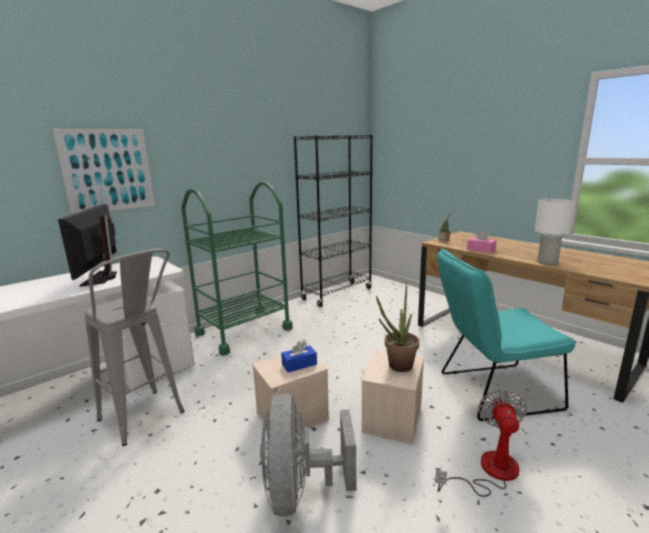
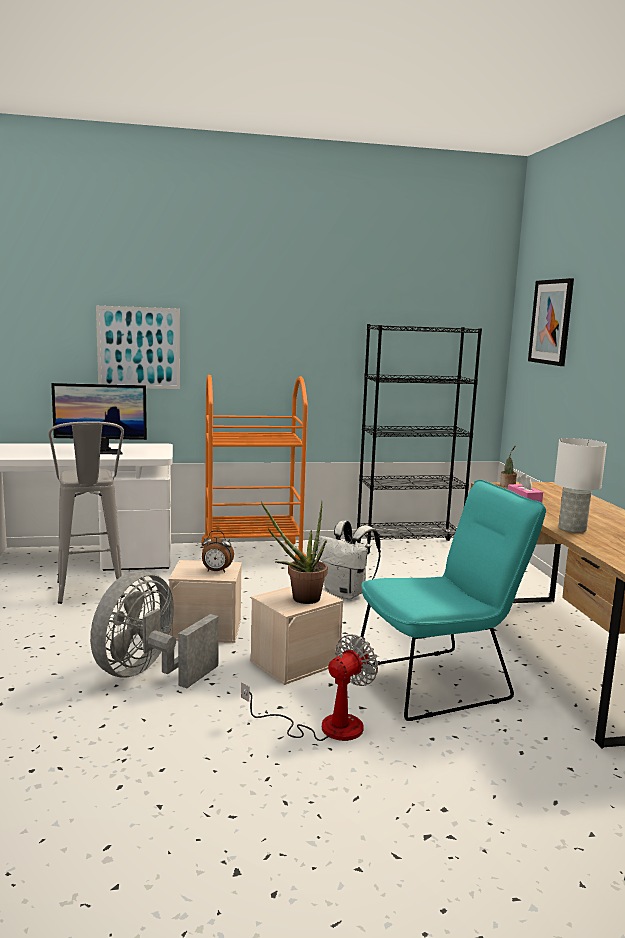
camera: 30 degrees right, 5 degrees down
monitor [58,204,117,287] -> monitor turned 120 degrees counterclockwise [51,383,147,455]
green cart [181,182,293,356] -> orange cart [202,375,308,560]
blue tissue box [281,341,317,372] -> alarm clock [202,530,234,572]
turquoise chair [437,248,577,421] -> turquoise chair turned 135 degrees clockwise [361,480,546,721]
none -> white backpack [317,520,381,599]
none -> picture [528,278,574,366]

